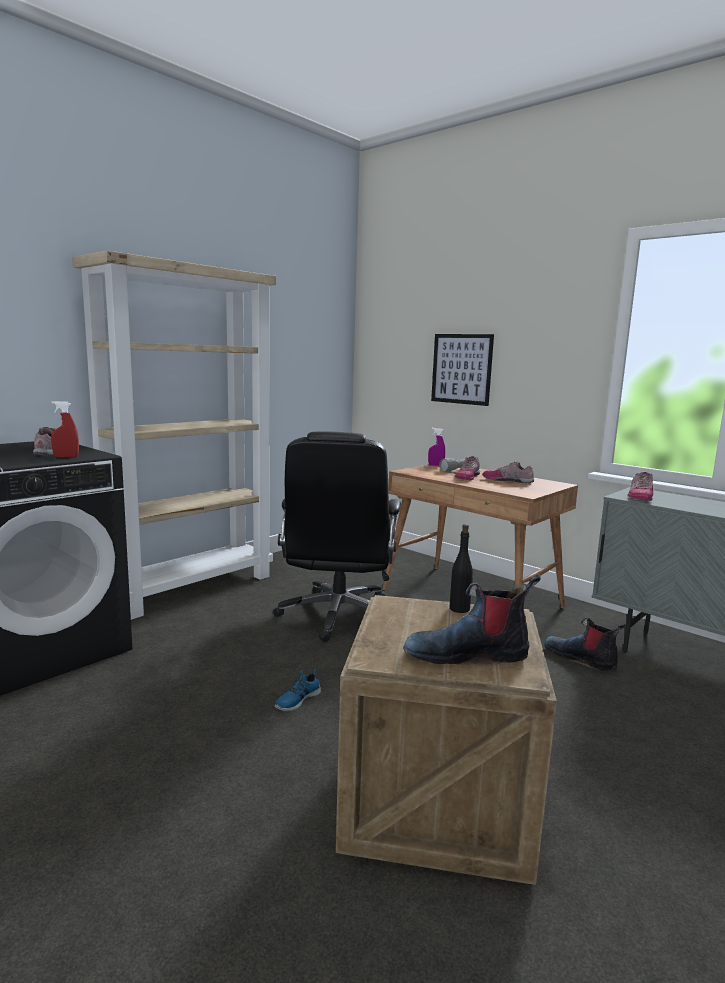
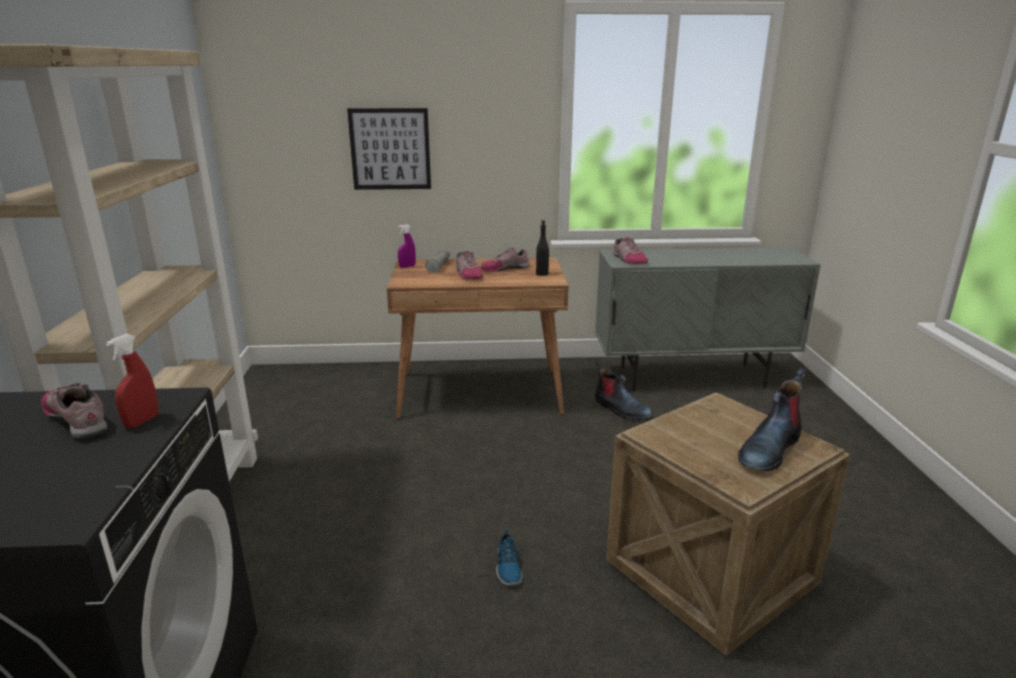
camera: 45 degrees left, 10 degrees up
black office chair [273,431,401,642] -> none
black bottle [450,524,473,613] -> black bottle moved to [536,220,549,276]
boot [544,618,626,671] -> boot turned 135 degrees counterclockwise [595,361,652,421]

